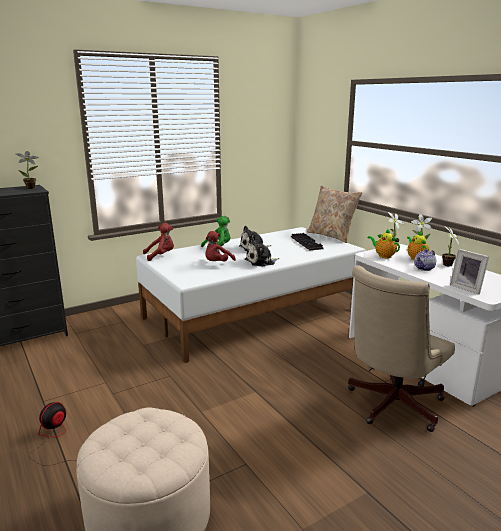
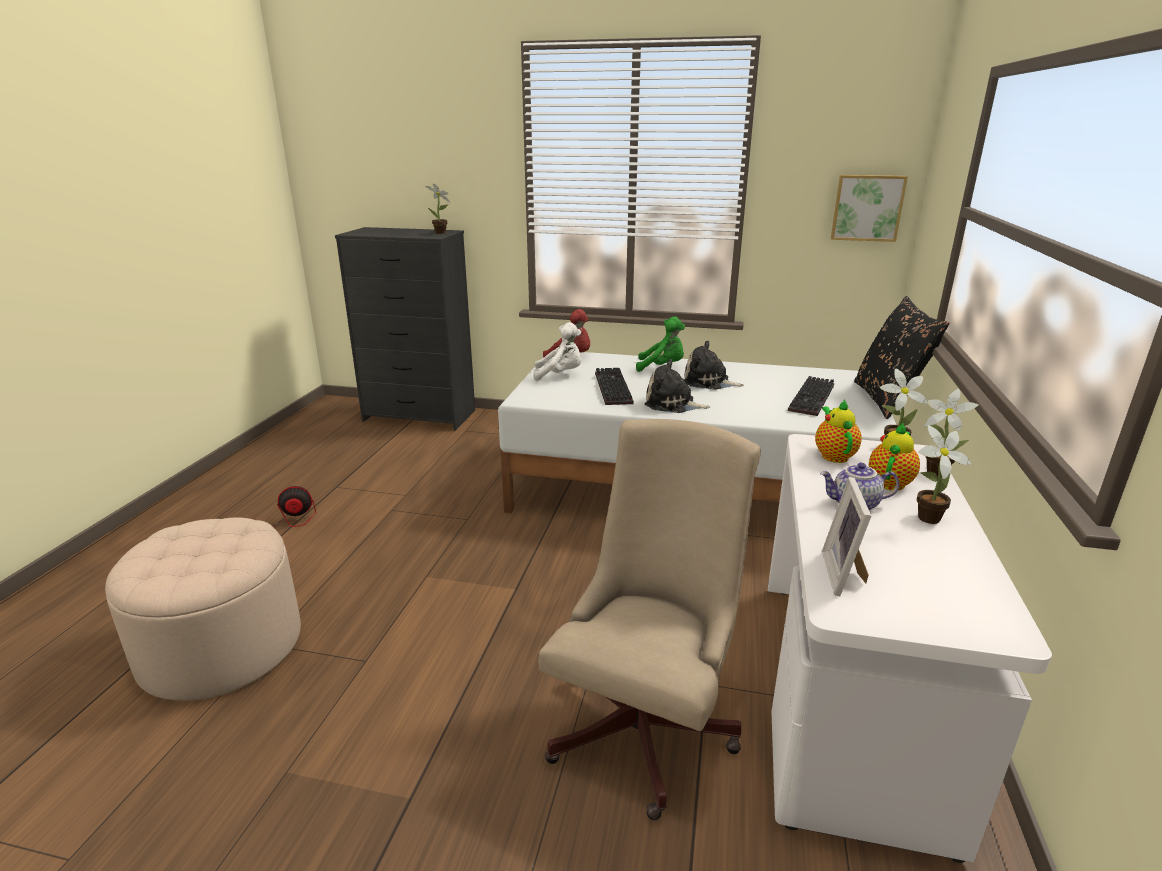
camera: 45 degrees right, 5 degrees up
red plush toy [205,231,236,261] -> keyboard [595,368,634,405]
beige pillow [307,185,362,243] -> black pillow [854,296,949,419]
beige office chair [348,265,455,432] -> beige office chair turned 120 degrees clockwise [538,419,761,820]
none -> white plush toy [533,322,581,381]
none -> picture [831,175,908,242]

